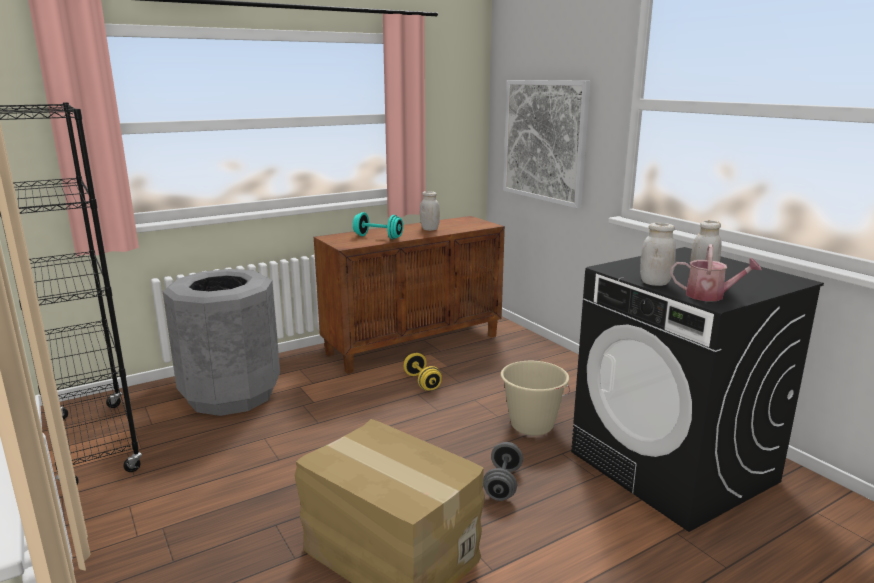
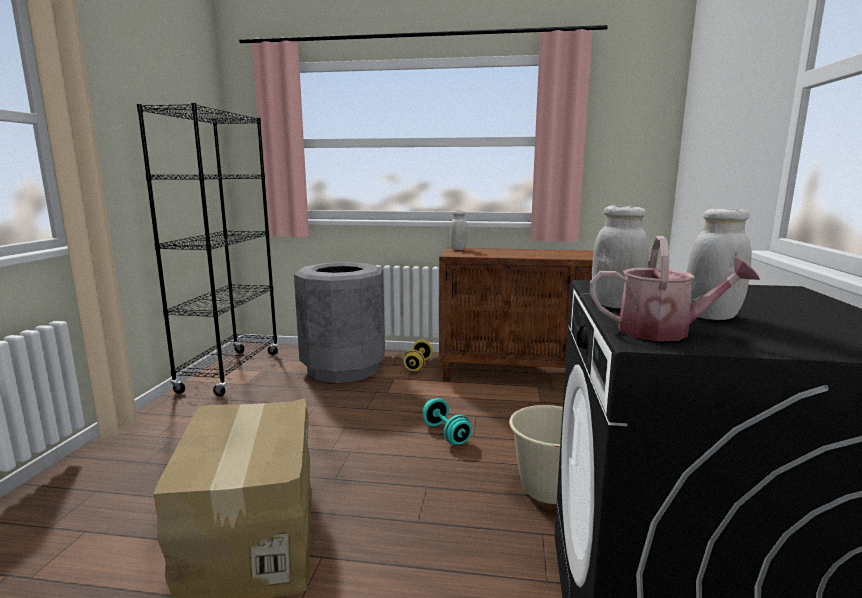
camera: 40 degrees right, 5 degrees down
turquoise dumbbell [353,212,403,239] -> turquoise dumbbell moved to [423,398,472,445]
yellow dumbbell [404,353,442,391] -> yellow dumbbell moved to [403,340,433,371]
white jar [420,191,440,231] -> white jar moved to [450,211,468,250]
grey dumbbell [483,442,523,501] -> none
picture [503,80,591,208] -> none
watering can [671,244,762,301] -> watering can turned 45 degrees counterclockwise [590,236,760,341]

